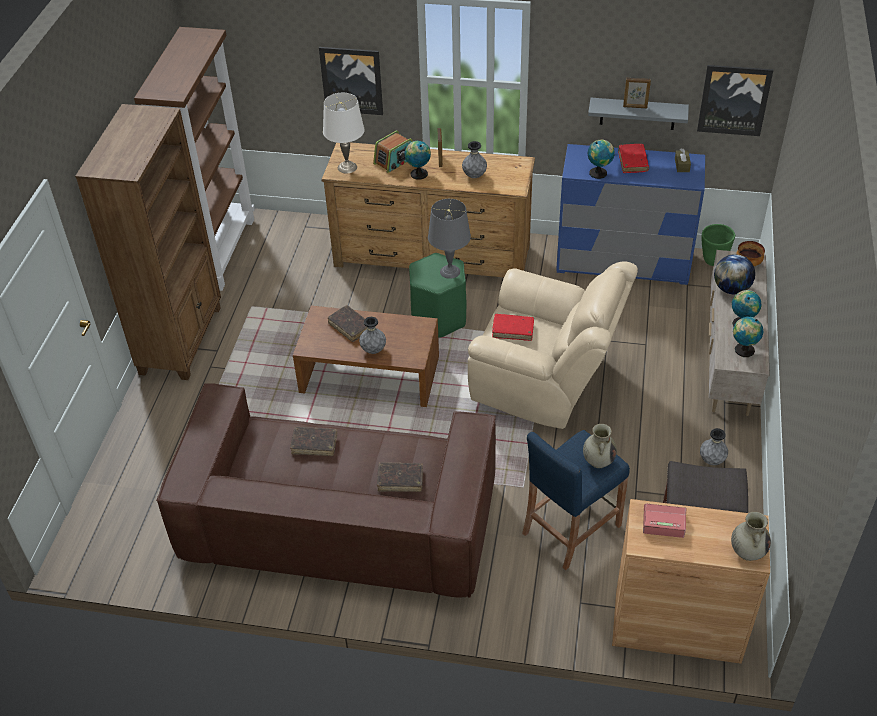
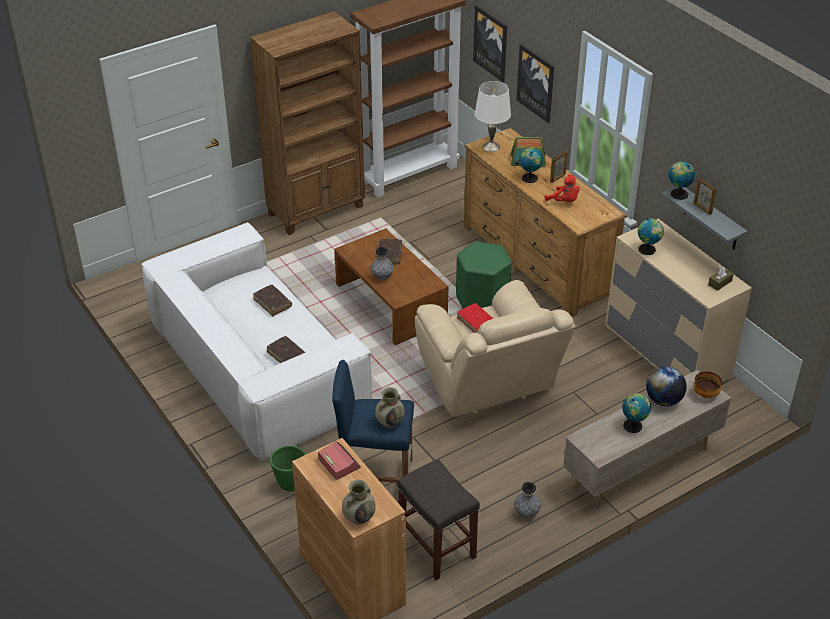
camera: 45 degrees right, 5 degrees down
brown sofa [156,383,496,598] -> white sofa [141,222,372,461]
grey table lamp [428,199,471,279] -> none
grey vase [462,141,487,178] -> red plush toy [545,175,579,202]
blue dresser [556,144,705,285] -> beige dresser [605,219,752,382]
red book [618,144,649,173] -> none
picture [697,65,773,136] -> picture moved to [473,5,507,82]
green planter [702,224,735,266] -> green planter moved to [270,445,306,491]
globe [733,317,763,357] -> globe moved to [668,161,695,200]

